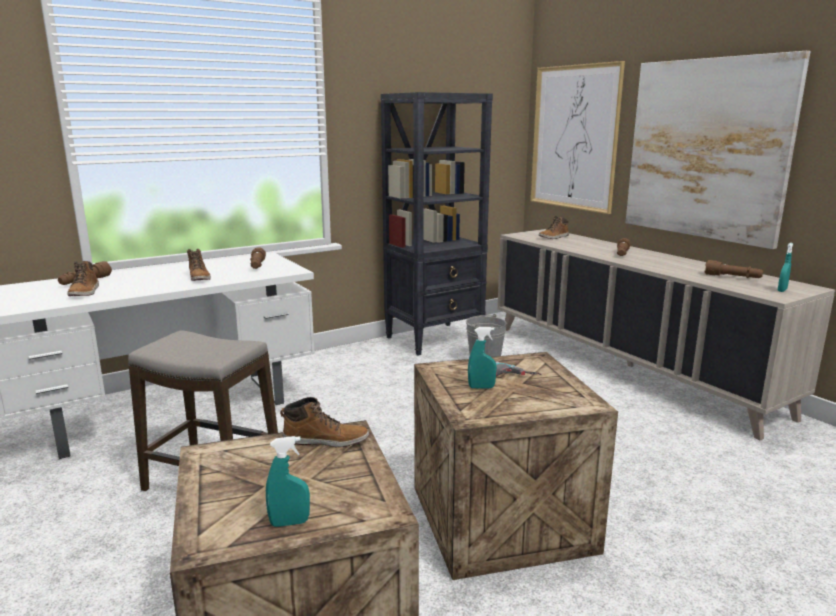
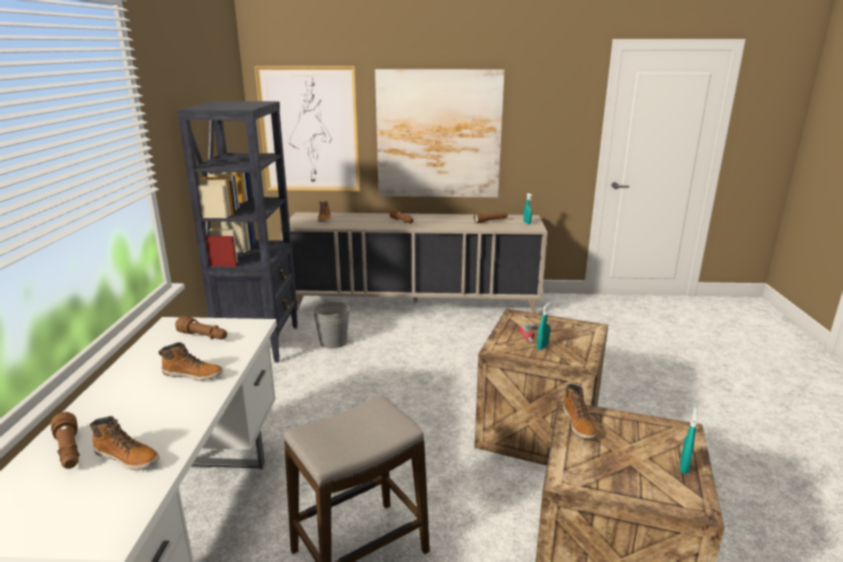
camera: 55 degrees left, 5 degrees up
boot [280,397,369,447] -> boot turned 135 degrees clockwise [563,384,598,439]

